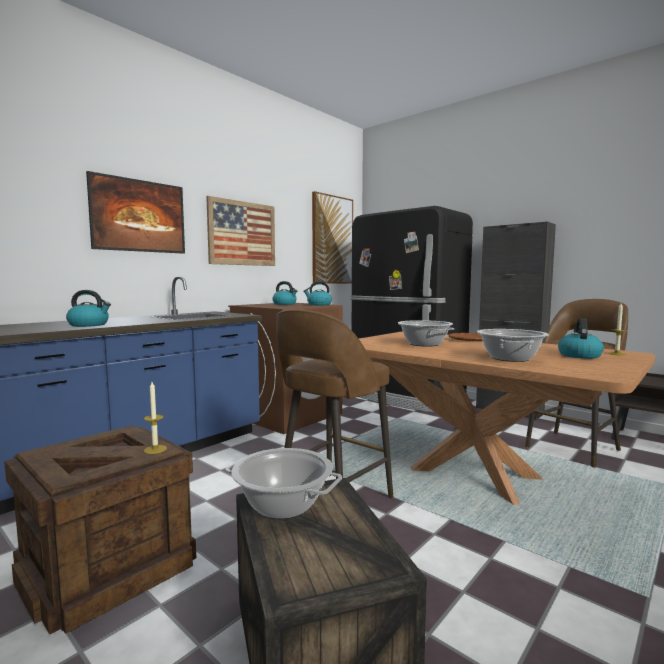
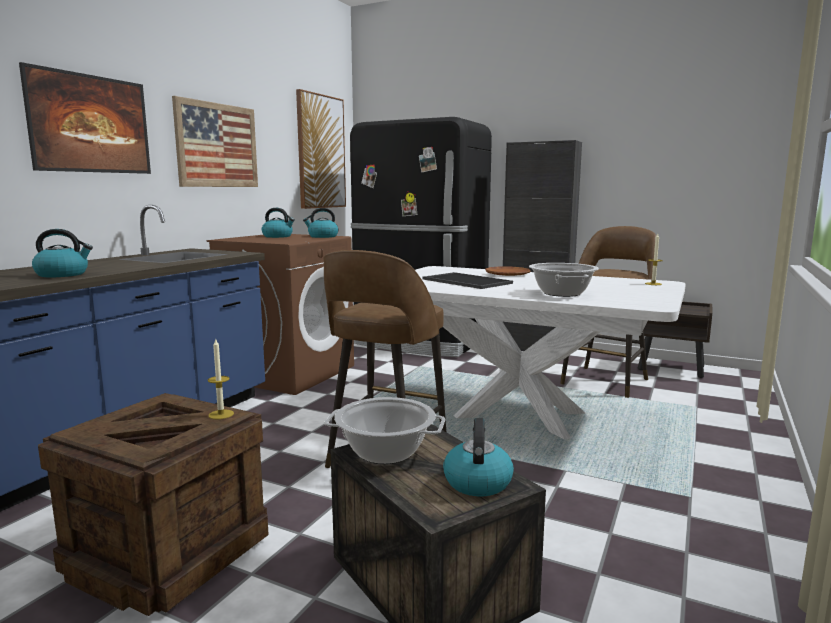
camera: 15 degrees left, 5 degrees up
brown dining table [359,331,655,505] -> white dining table [415,266,686,439]
cooking pot [398,320,454,347] -> tray [423,272,513,289]
kettle [558,318,604,359] -> kettle moved to [443,418,514,496]

